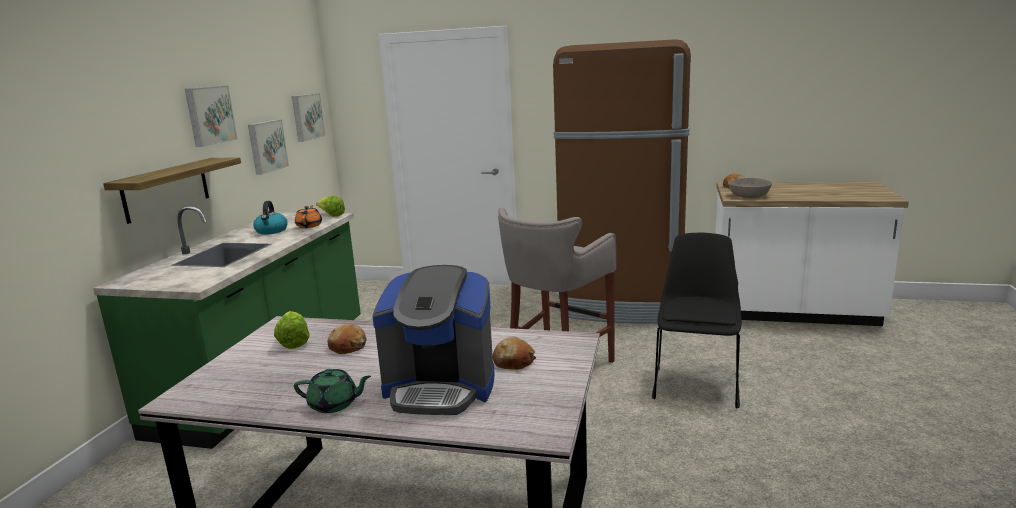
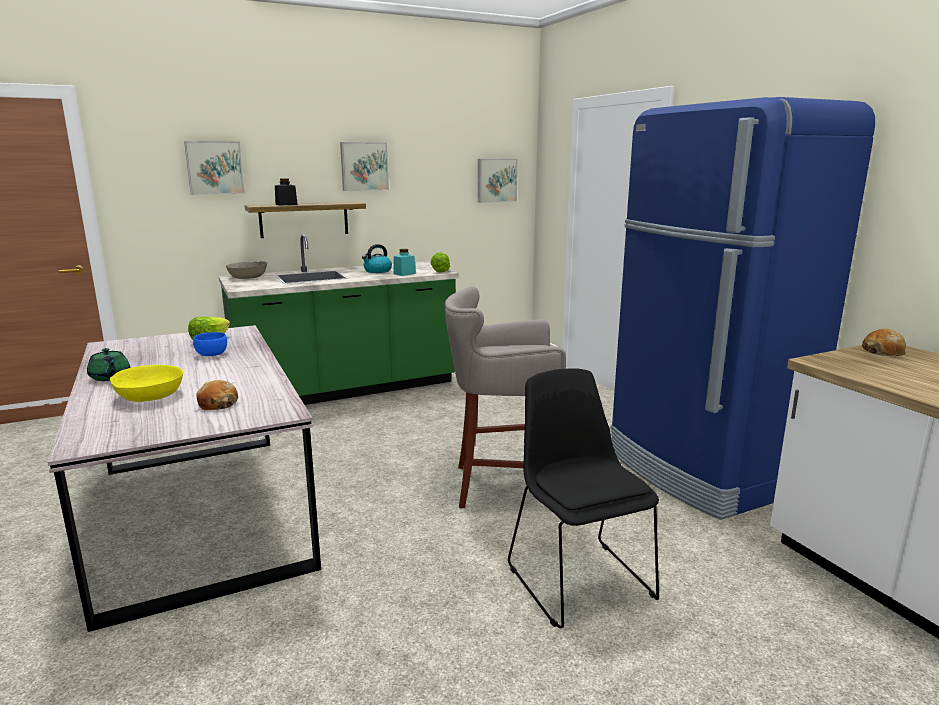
camera: 50 degrees right, 0 degrees up
picture [248,119,289,175] -> picture moved to [184,141,245,195]
orange teapot [295,206,322,228] -> turquoise jar [393,249,416,276]
bread [328,324,366,354] -> blue bowl [193,332,227,356]
coffee machine [372,265,494,415] -> yellow bowl [110,365,183,402]
brown fridge [553,39,691,324] -> blue fridge [610,97,875,520]
black chair [652,233,742,409] -> black chair turned 90 degrees counterclockwise [508,368,659,628]
grey bowl [728,178,772,198] -> grey bowl moved to [226,261,267,279]
none -> black jar [275,178,298,206]

